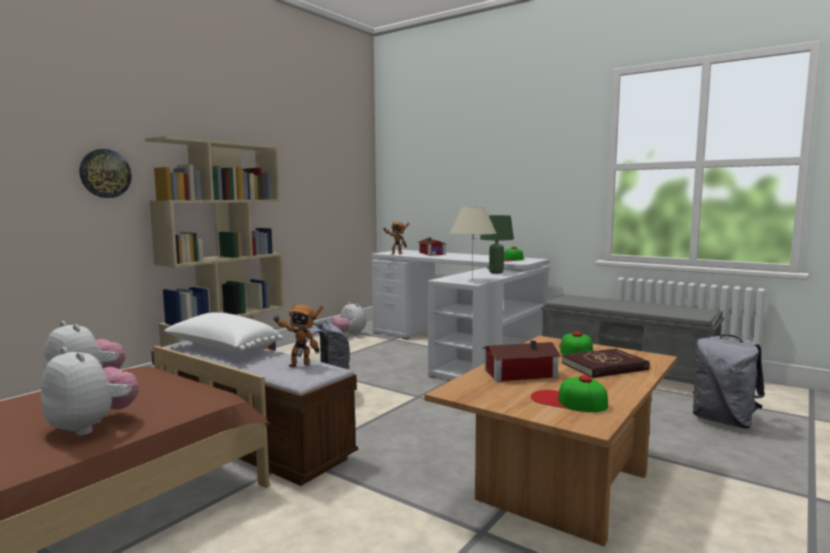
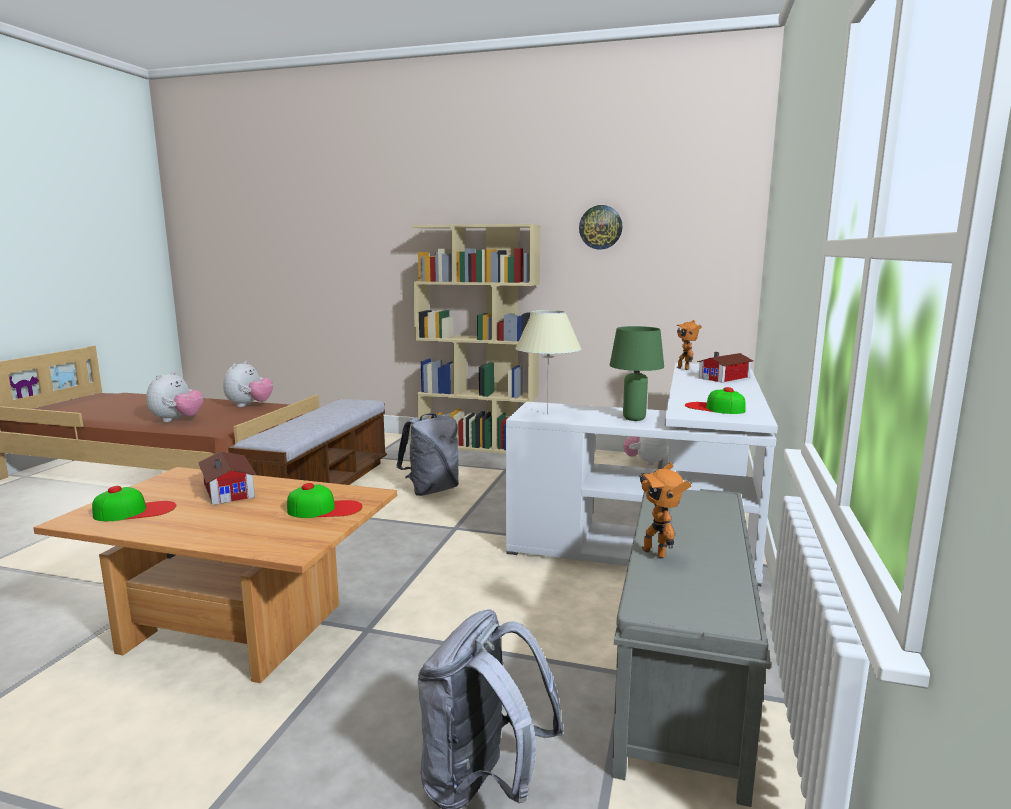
camera: 70 degrees right, 5 degrees up
wall clock [79,149,132,198] -> wall clock moved to [579,205,622,249]
white pillow [164,313,283,352] -> none
toy robot [273,302,323,367] -> toy robot moved to [639,462,691,558]
cap [531,375,608,412] -> cap turned 60 degrees clockwise [92,486,176,521]
red book [562,348,650,378] -> none

